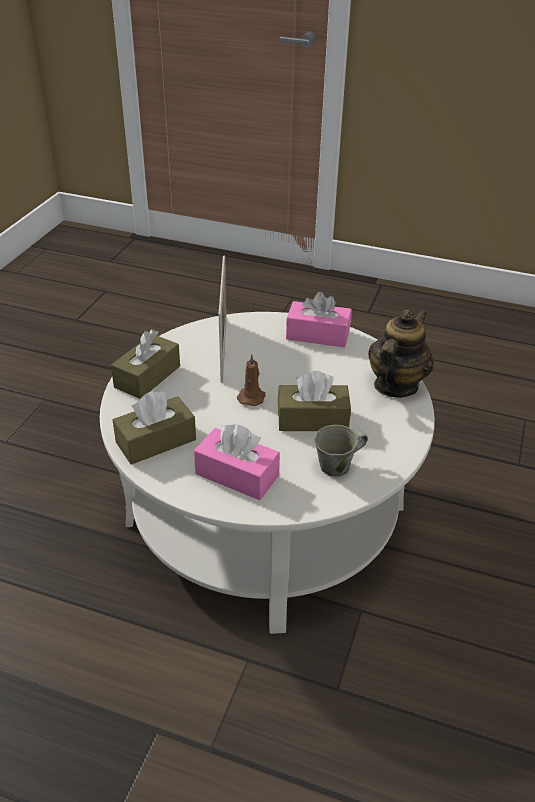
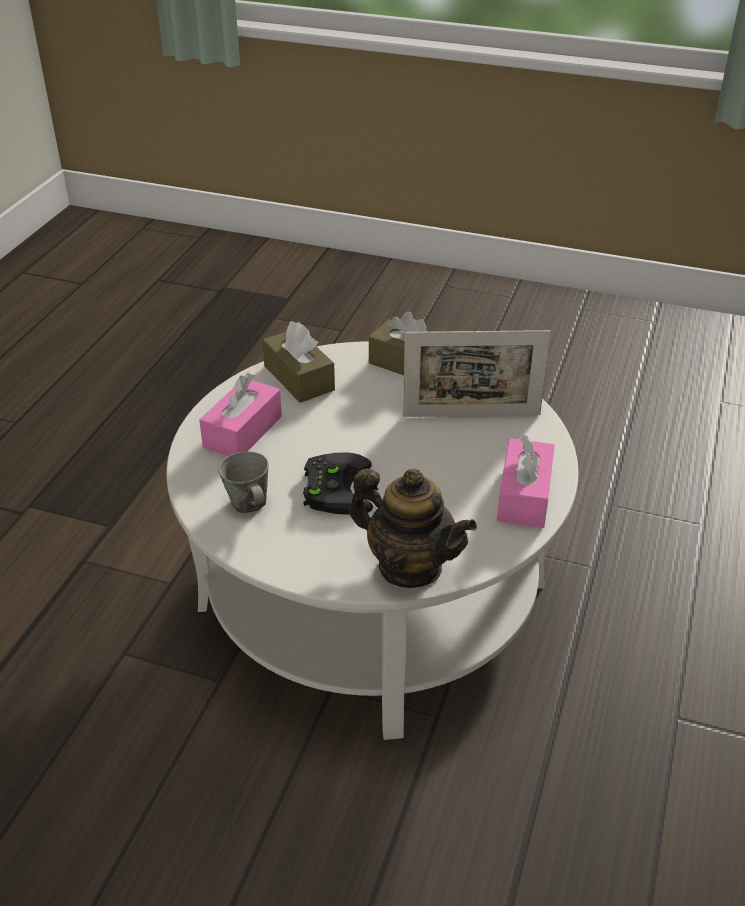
camera: 90 degrees right, 0 degrees up
brown candle [237,354,266,406] -> none
brown tissue box [278,371,351,431] -> black game controller [303,452,373,515]

